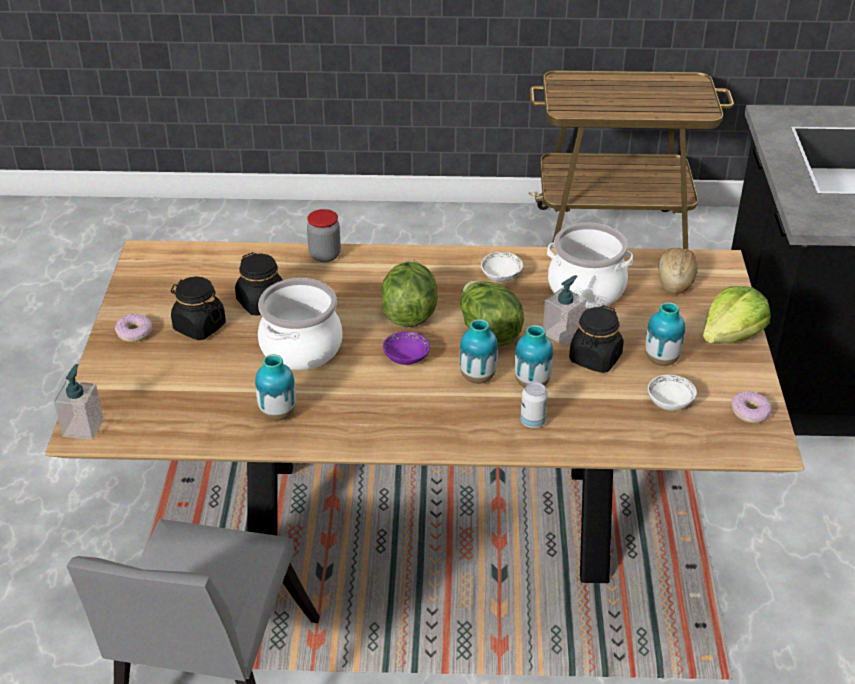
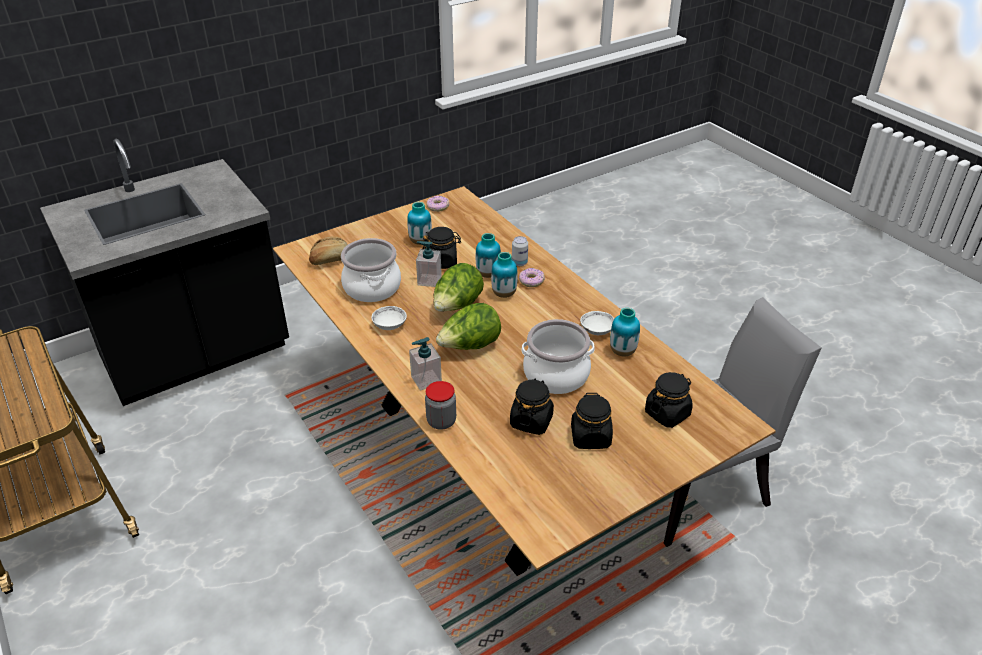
camera: 125 degrees left, 0 degrees up
soap dispenser [54,364,104,440] -> soap dispenser moved to [409,337,442,391]
donut [115,314,152,342] -> donut moved to [519,268,545,287]
purple bowl [383,332,430,365] -> none
white bowl [648,375,697,411] -> white bowl moved to [580,311,614,335]
lettuce [703,286,770,344] -> none
none -> black jar [645,372,693,428]

